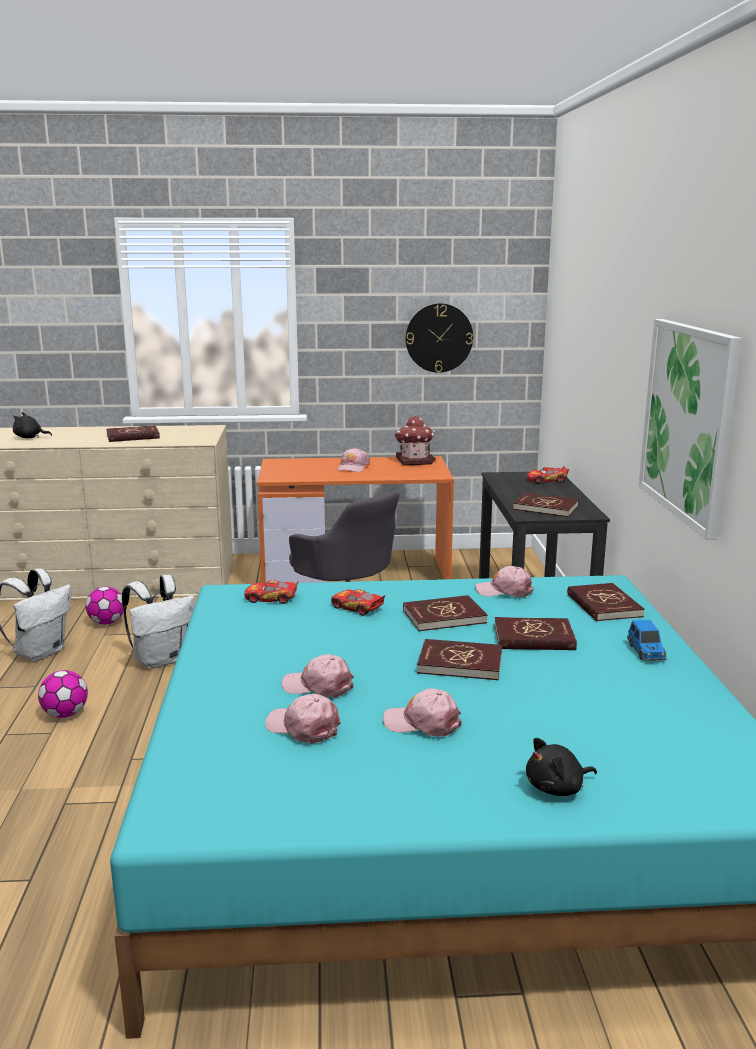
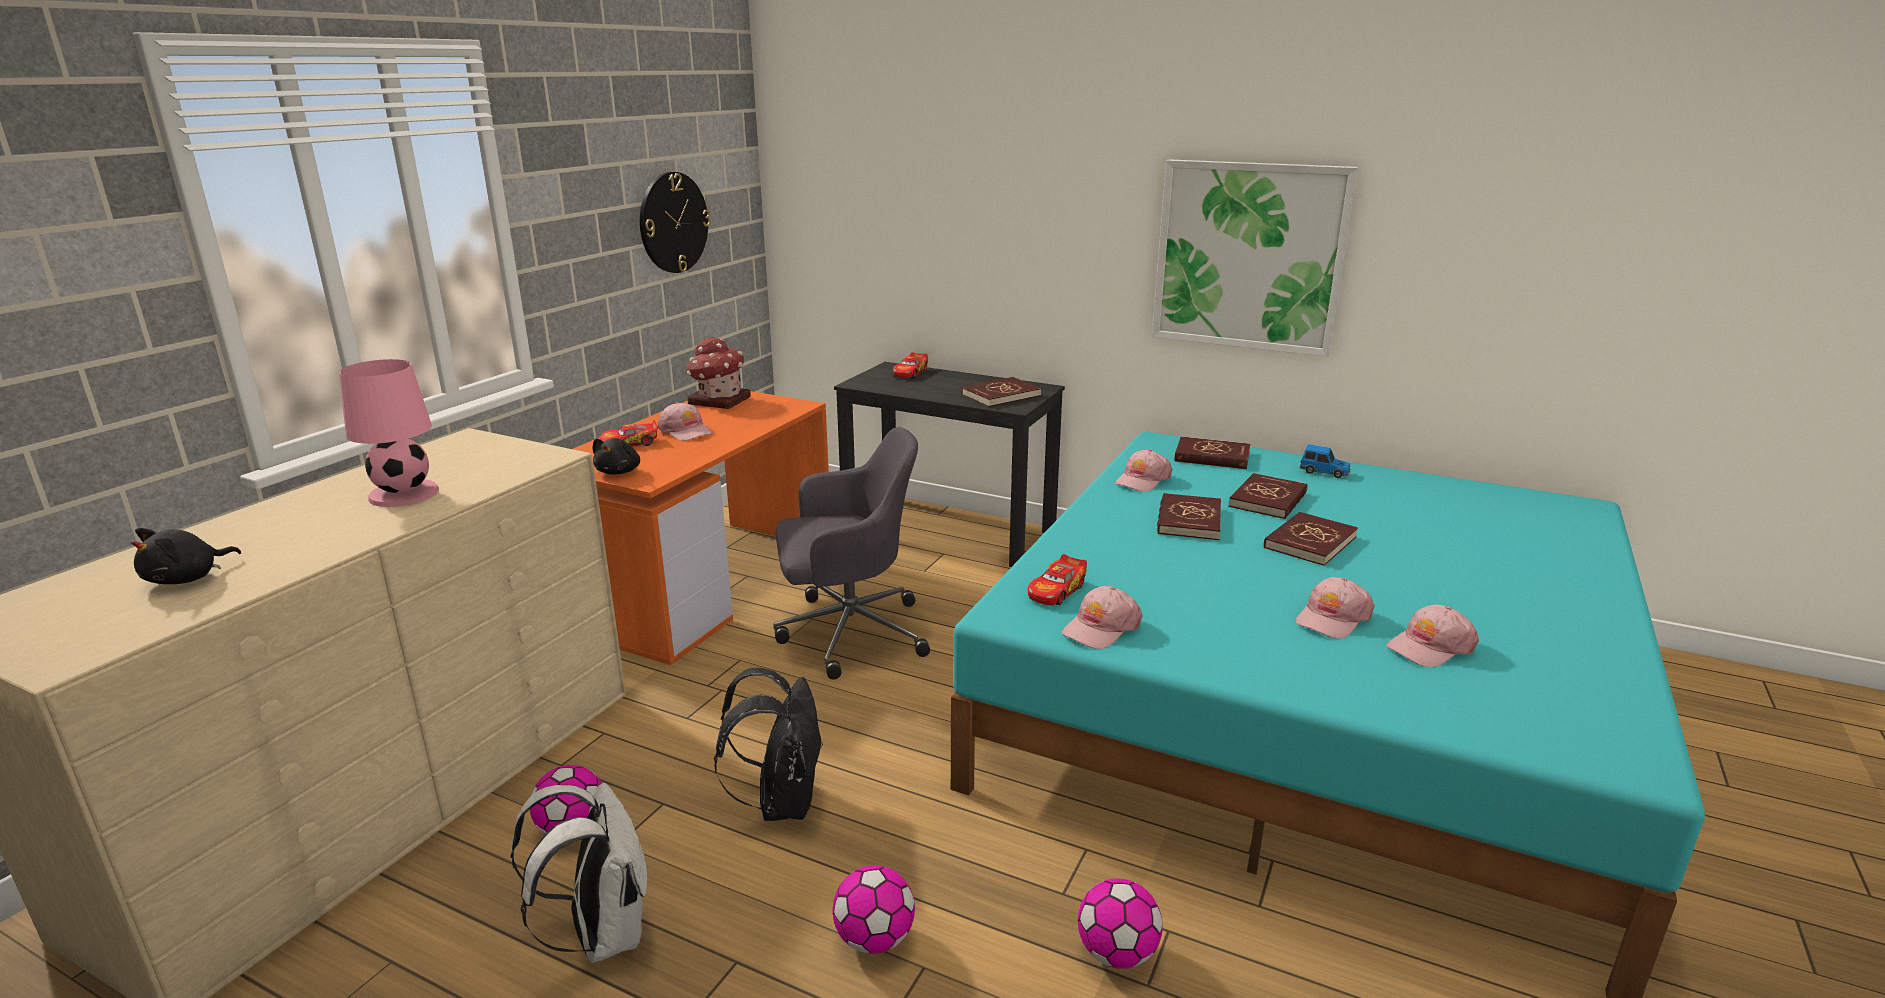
camera: 60 degrees left, 5 degrees up
red book [106,425,160,442] -> pink table lamp [339,359,439,507]
white backpack [122,575,195,669] -> black backpack [714,668,823,821]
toy car [331,589,385,616] -> toy car moved to [599,420,659,447]
pink cap [383,688,462,737] -> pink cap moved to [1061,586,1142,649]
black plush toy [526,738,597,796] -> black plush toy moved to [593,438,640,475]
none -> football [1078,879,1163,969]

